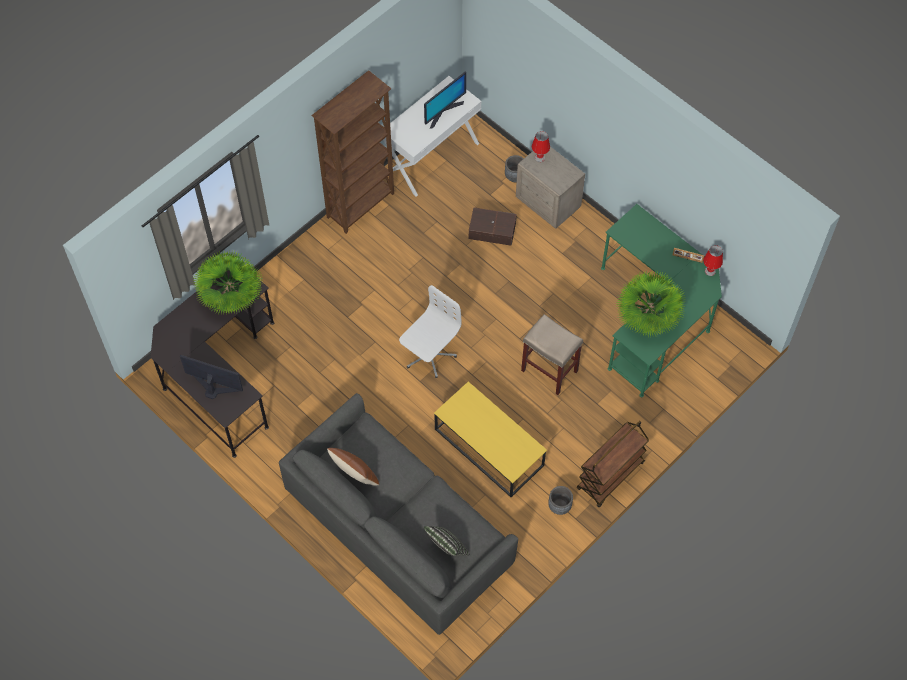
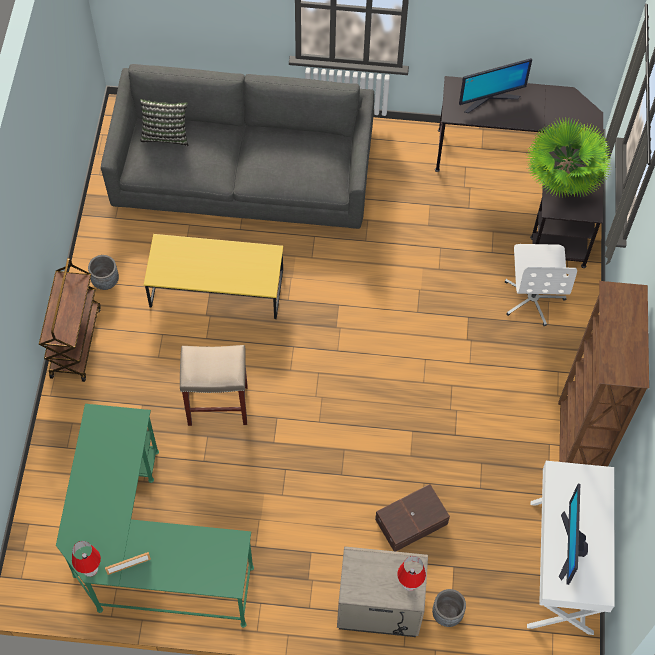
camera: 140 degrees right, 0 degrees up
brown pillow [327,448,379,485] -> none
white office chair [399,285,462,378] -> white office chair moved to [505,244,577,326]
potted plant [616,271,686,337] -> none

